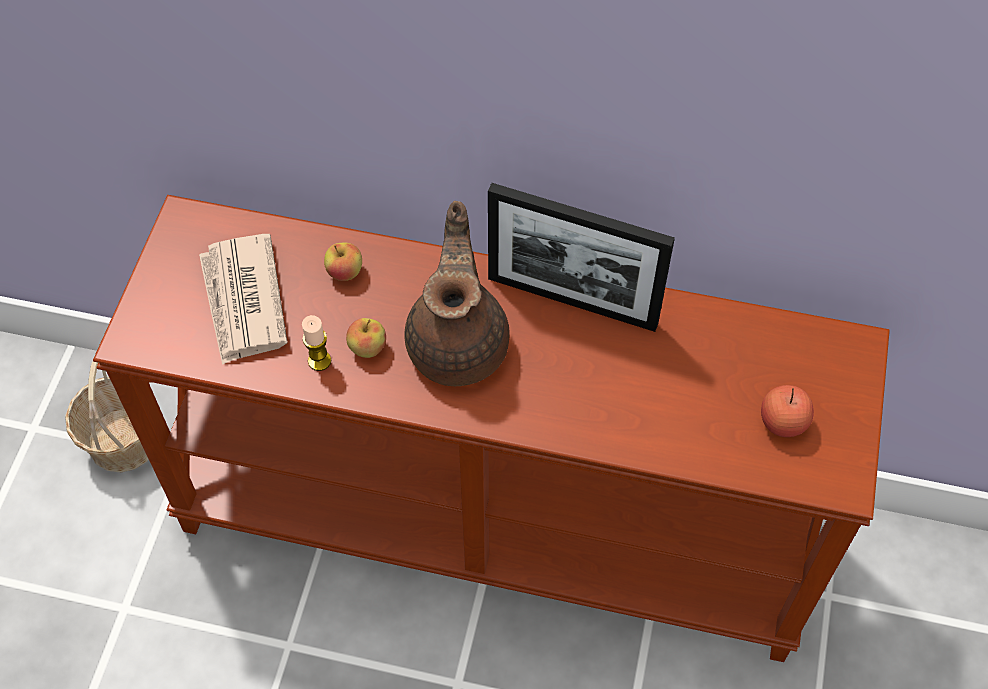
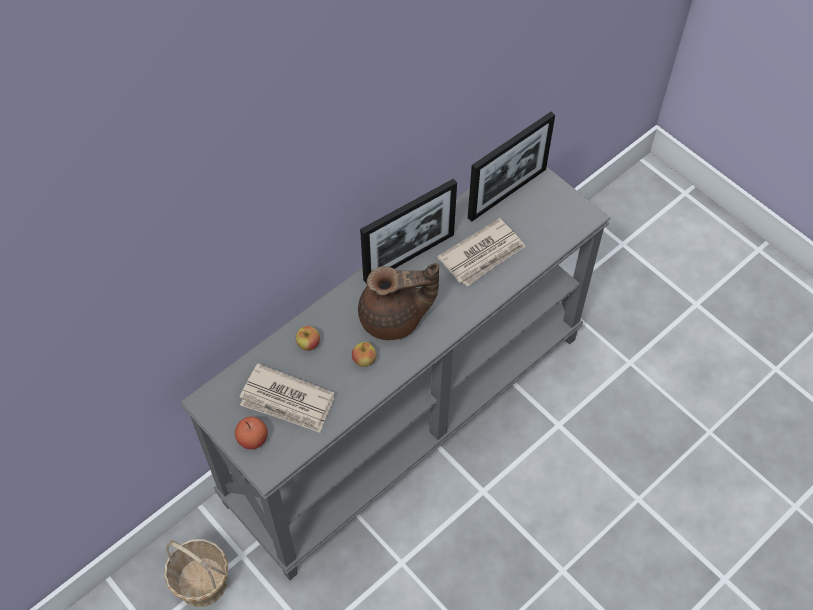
camera: 55 degrees left, 0 degrees up
brown console table [93,195,890,662] -> grey console table [180,167,611,580]
candle [302,315,331,371] -> none
brown teapot [404,201,509,386] -> brown teapot turned 135 degrees clockwise [358,263,439,340]
apple [761,385,814,437] -> apple moved to [235,417,268,449]
none -> newspaper [437,218,526,286]
none -> picture frame [468,112,555,222]

